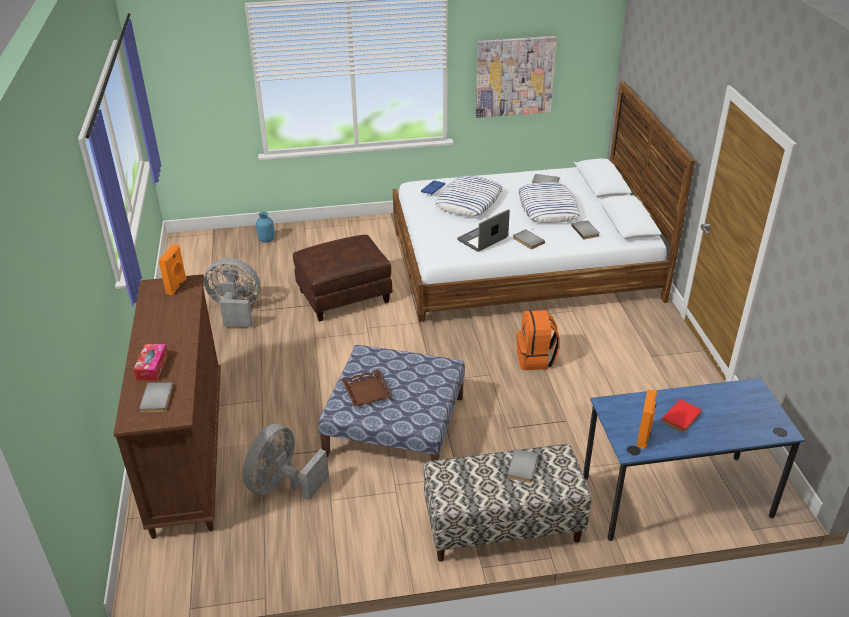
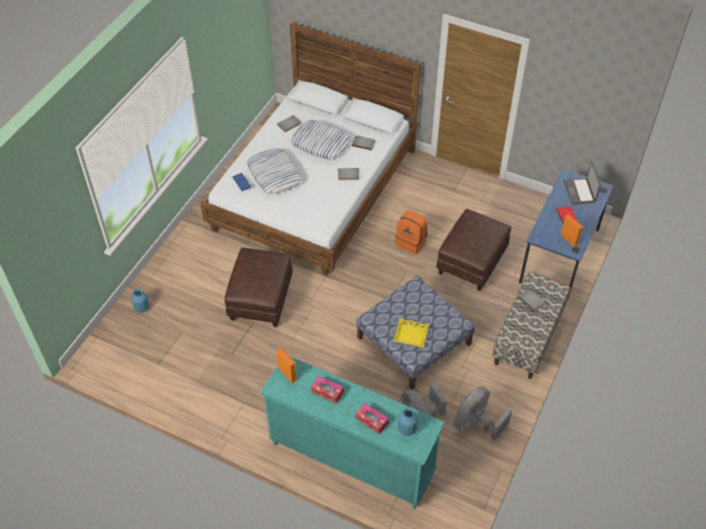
camera: 55 degrees left, 15 degrees up
brown dresser [114,274,221,539] -> turquoise dresser [261,356,445,509]
grey book [139,382,173,413] -> blue vase [398,408,418,436]
grey fan [204,258,260,328] -> grey fan moved to [454,386,512,440]
brown tray [341,369,393,406] -> yellow tray [393,318,430,347]
laptop [457,209,510,252] -> laptop moved to [564,162,601,205]
picture [476,36,557,118] -> none
none -> tissue box [311,376,344,404]
none -> brown ottoman [436,209,511,291]

